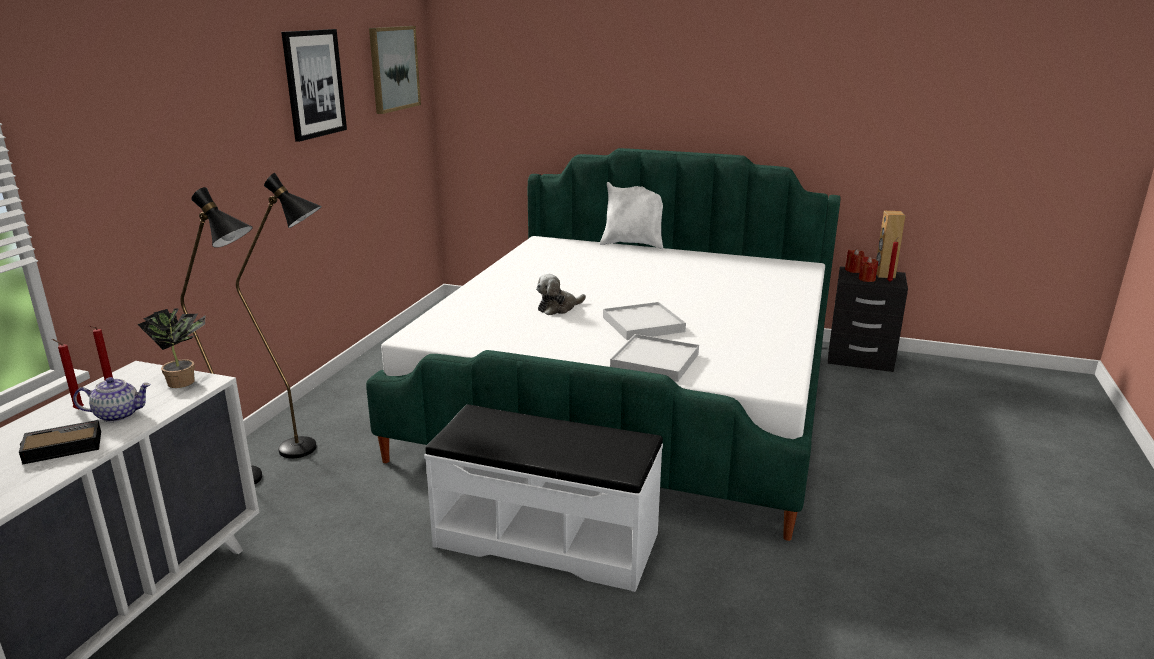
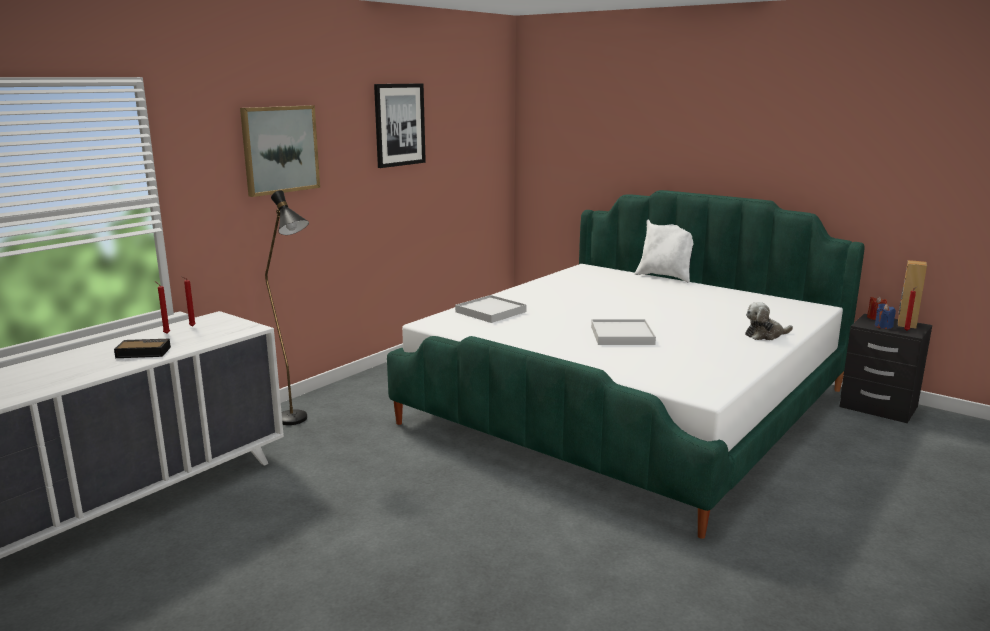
camera: 20 degrees right, 5 degrees down
teapot [73,377,151,422] -> none
potted plant [137,308,206,388] -> none
black floor lamp [236,173,322,459] -> none
picture [369,26,421,114] -> picture moved to [240,105,320,197]
white bench [424,404,663,592] -> none
plush toy [536,274,586,315] -> plush toy moved to [745,302,793,340]
white tray [610,334,699,382] -> white tray moved to [455,295,527,323]
red candle [859,256,878,282] -> blue candle [875,303,896,329]

